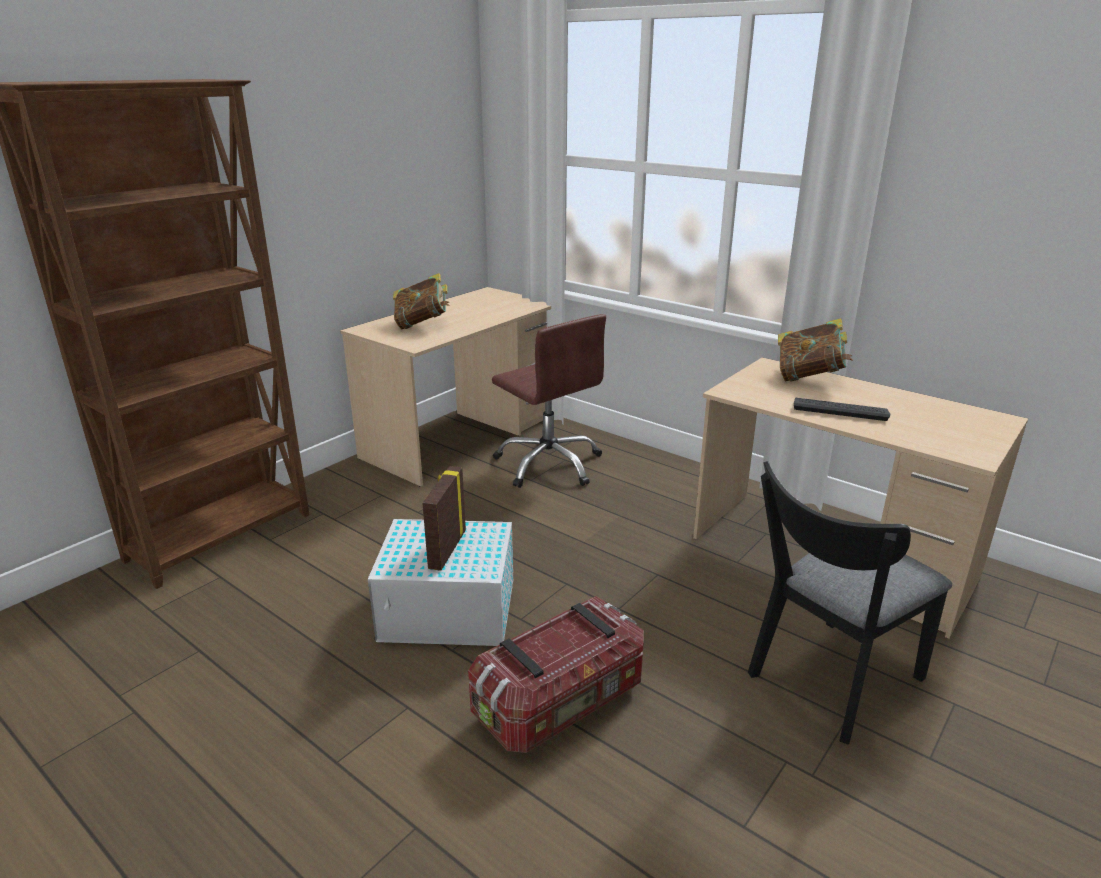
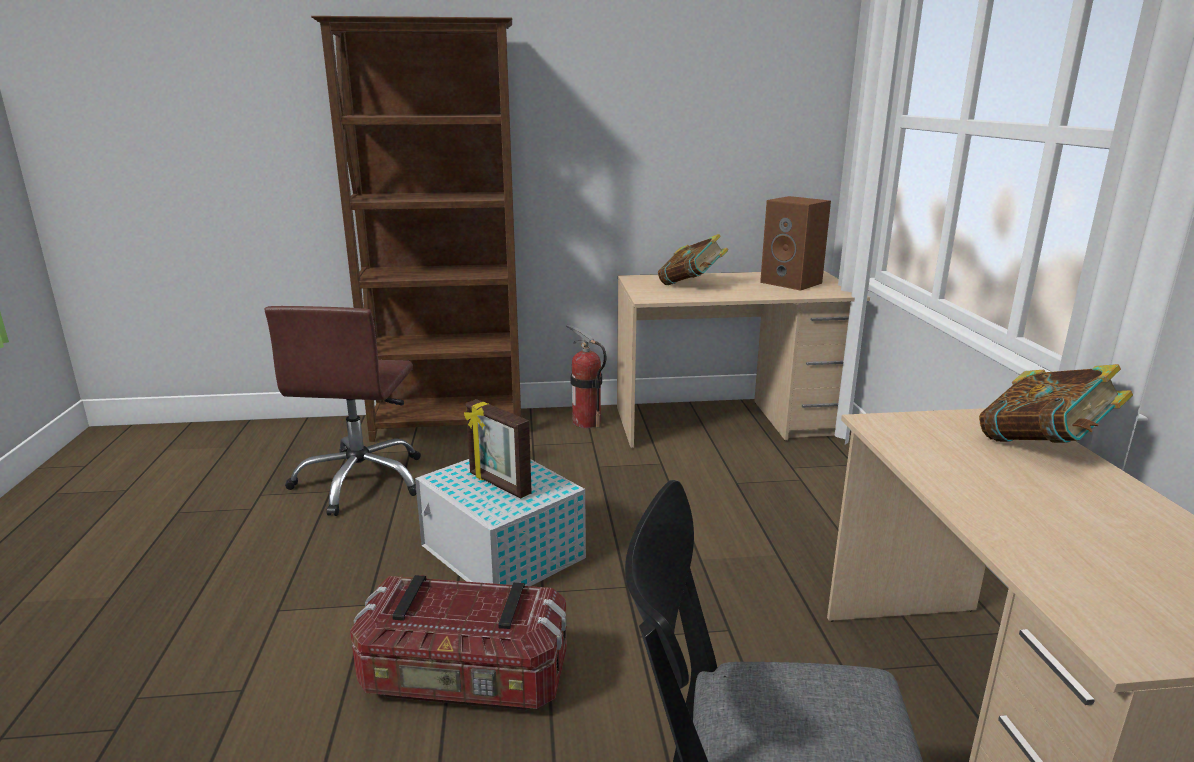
camera: 45 degrees right, 5 degrees down
picture frame [422,466,466,571] -> picture frame turned 105 degrees counterclockwise [464,399,532,499]
brown office chair [492,314,606,488] -> brown office chair moved to [264,306,421,516]
keyboard [794,398,890,421] -> none
none -> fire extinguisher [566,324,606,428]
none -> brown speaker [760,196,831,291]

